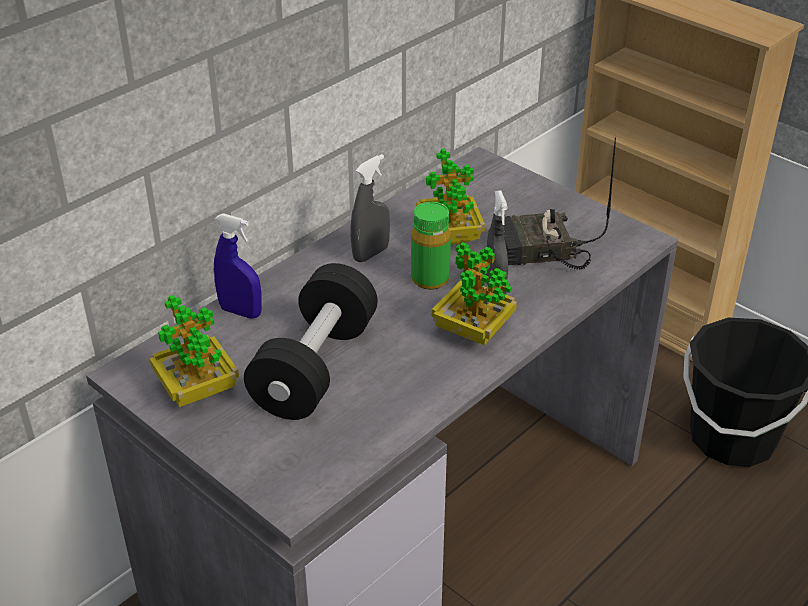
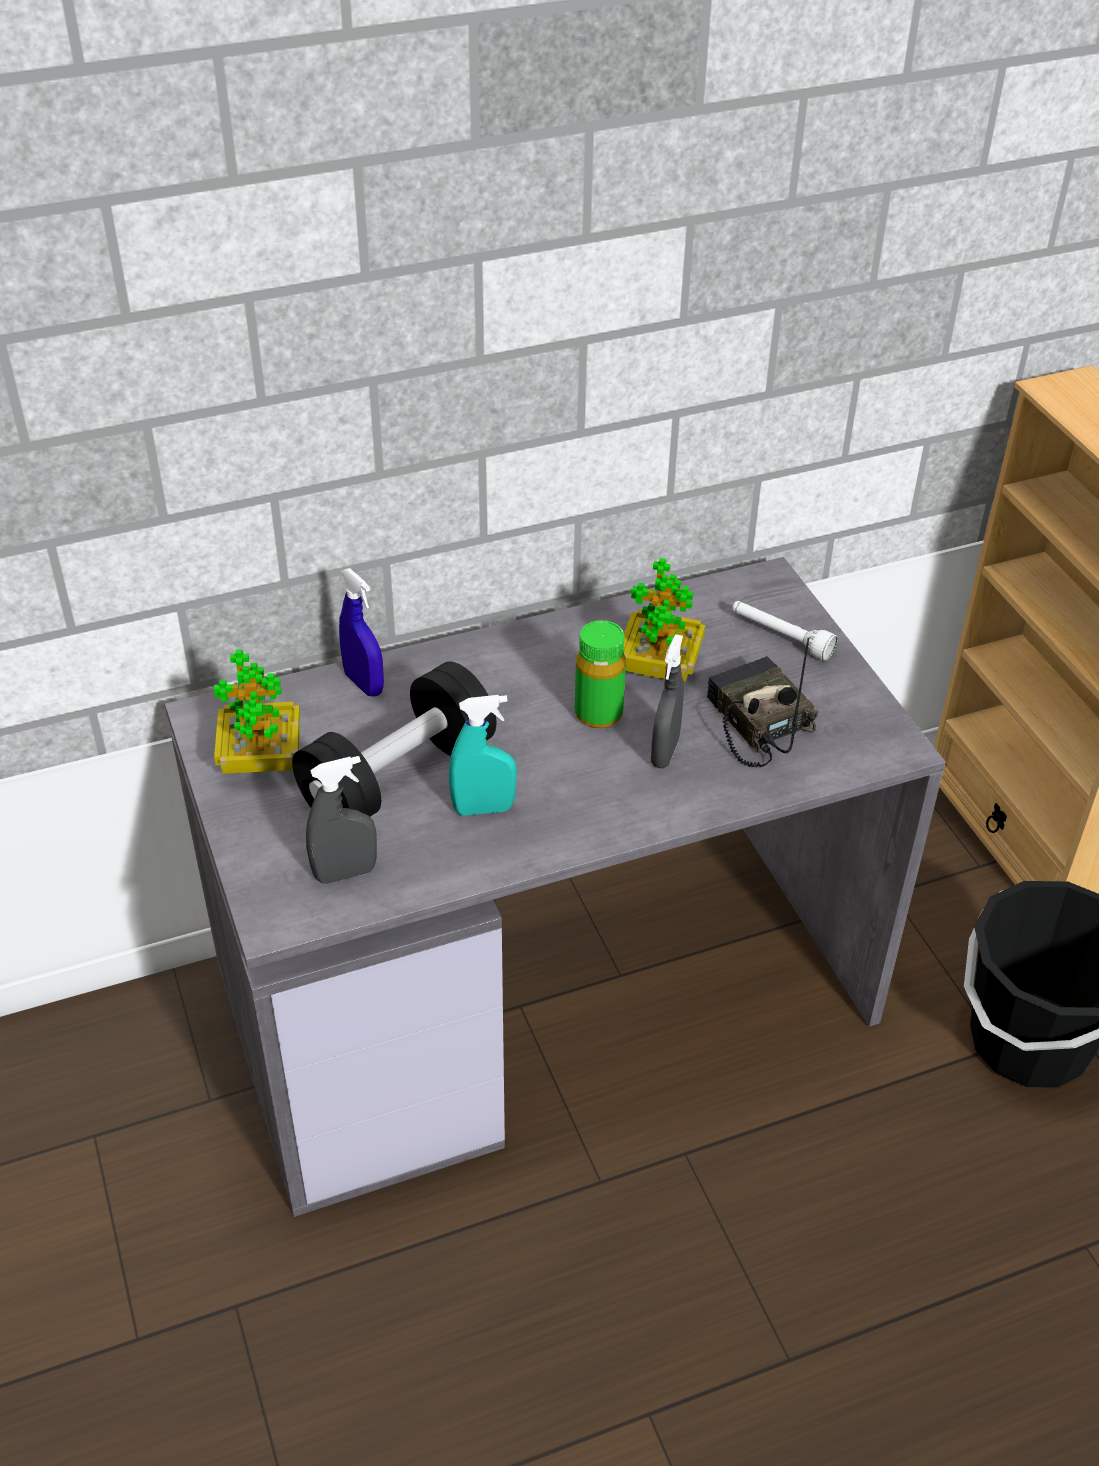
camera: 25 degrees right, 5 degrees up
grey spray bottle [350,154,390,262] -> grey spray bottle moved to [306,756,377,884]
potted plant [432,242,517,345] -> none
radio [504,137,616,269] -> radio turned 45 degrees clockwise [707,637,818,767]
none -> turquoise spray bottle [449,695,517,816]
none -> white flashlight [732,601,838,661]

